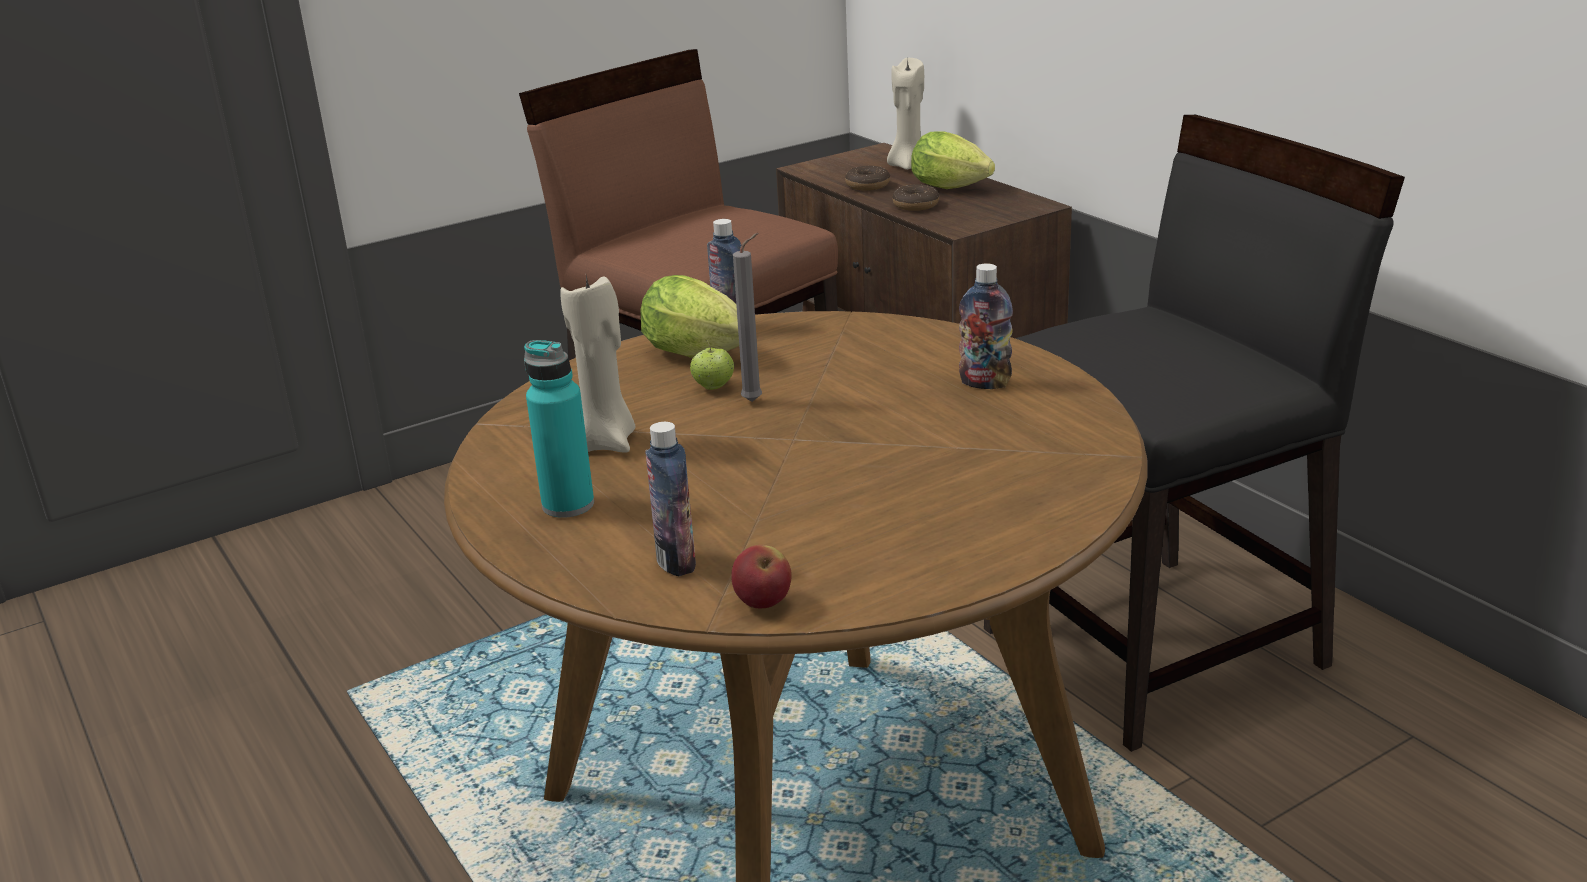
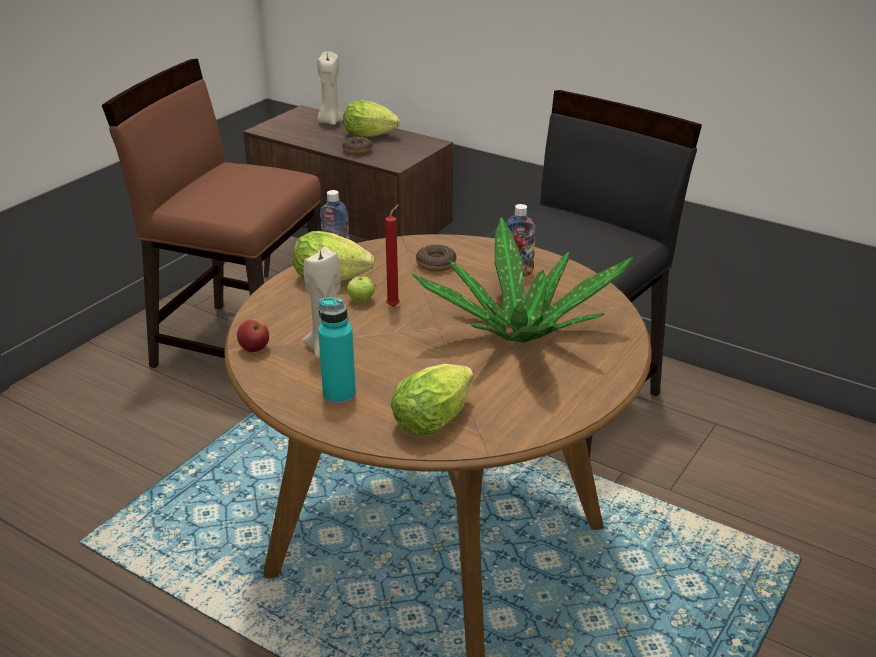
camera: 25 degrees left, 5 degrees up
bottle [645,422,696,576] -> lettuce [391,364,474,435]
apple [731,545,791,608] -> apple moved to [237,319,269,352]
grey candle [733,233,762,402] -> red candle [385,204,400,307]
donut [845,166,890,191] -> donut moved to [416,245,456,272]
none -> potted plant [412,217,633,342]

